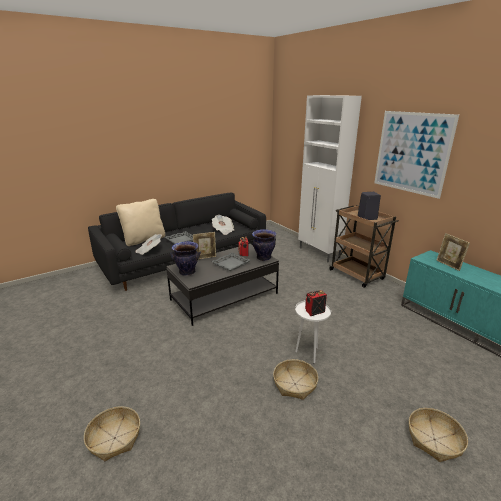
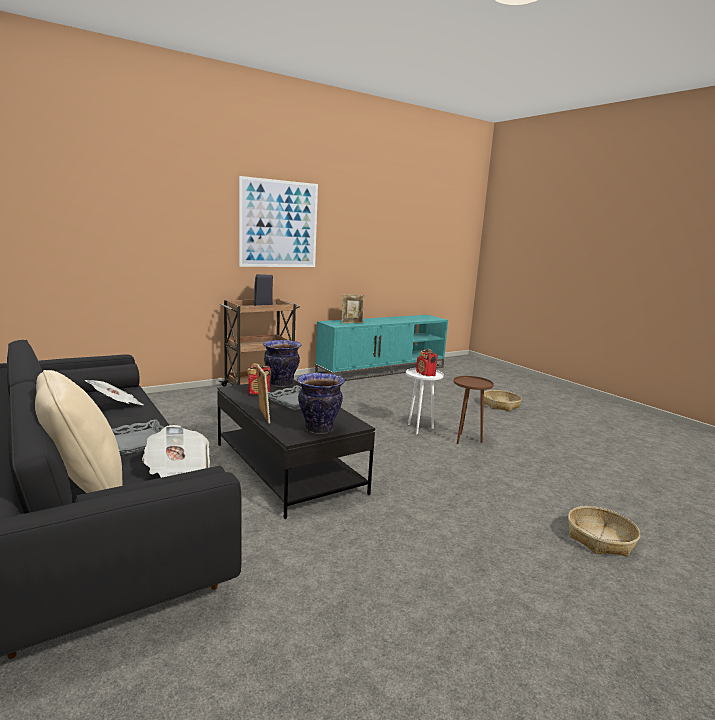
camera: 90 degrees left, 10 degrees down
basket [273,359,318,400] -> brown side table [454,376,494,444]
white cabinet [298,95,362,262] -> none

